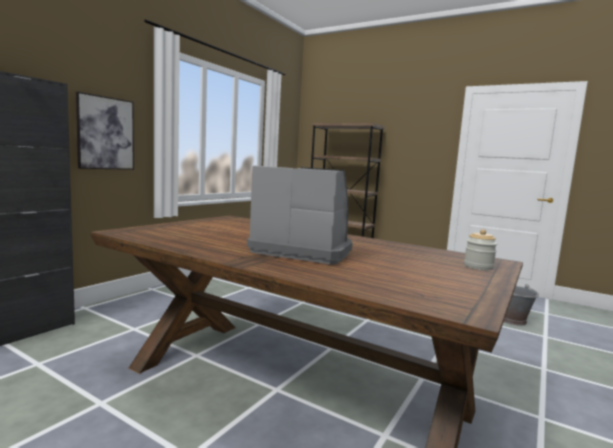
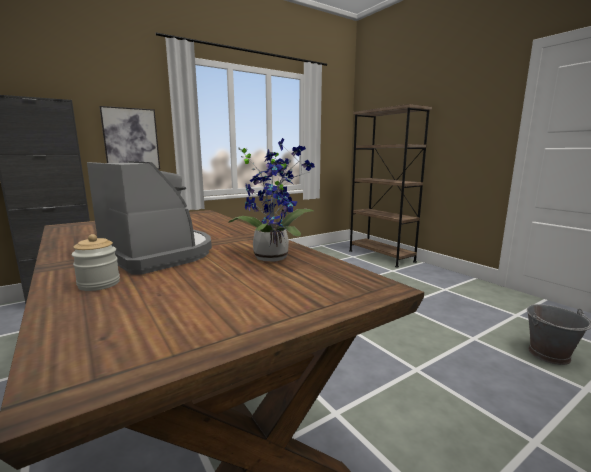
camera: 25 degrees right, 5 degrees up
jar [464,229,497,270] -> jar moved to [71,234,120,291]
none -> potted plant [229,138,315,262]

